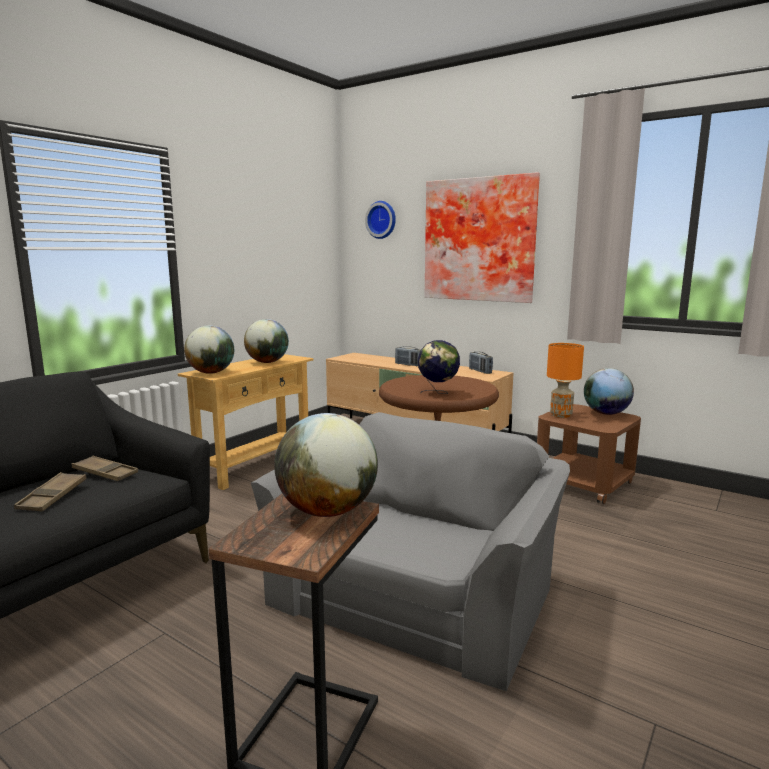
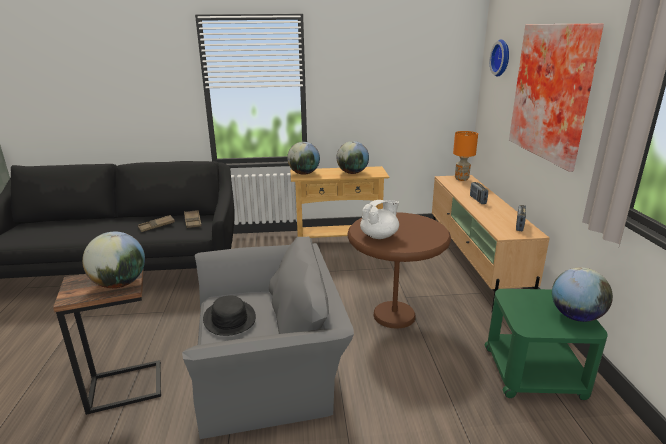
camera: 50 degrees right, 10 degrees up
globe [418,340,460,394] -> white teapot [360,200,399,239]
brown side table [537,404,641,504] -> green side table [484,289,608,400]
orange table lamp [547,343,584,418] -> orange table lamp moved to [453,131,478,181]
none -> black hat [203,296,256,336]

